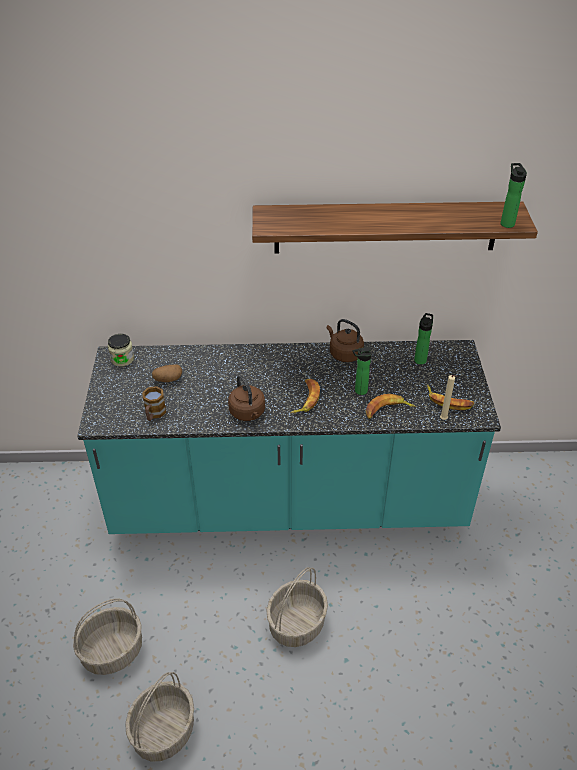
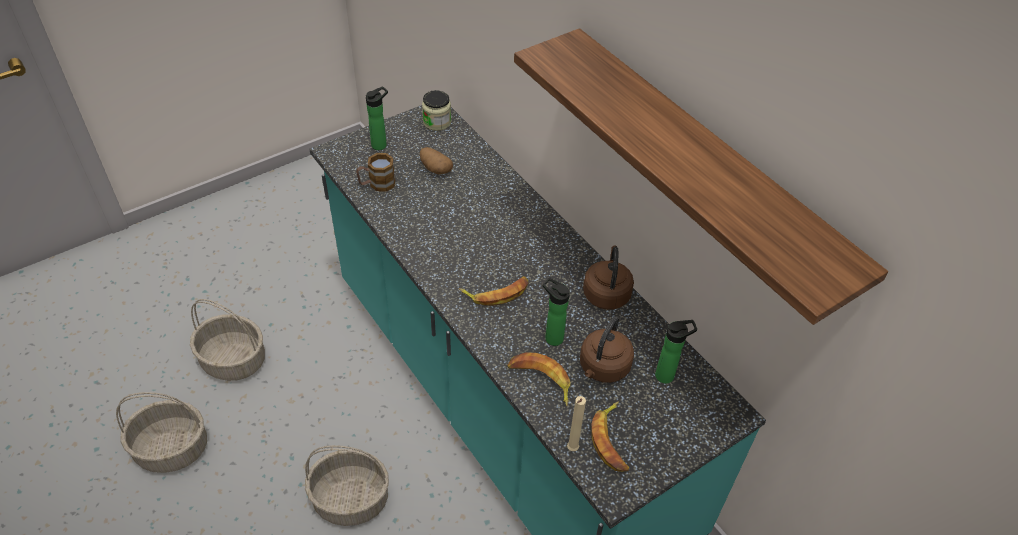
camera: 55 degrees right, 5 degrees up
brown kettle [228,375,265,421] -> brown kettle moved to [580,316,634,383]
bottle [501,163,527,228] -> bottle moved to [366,86,388,150]

